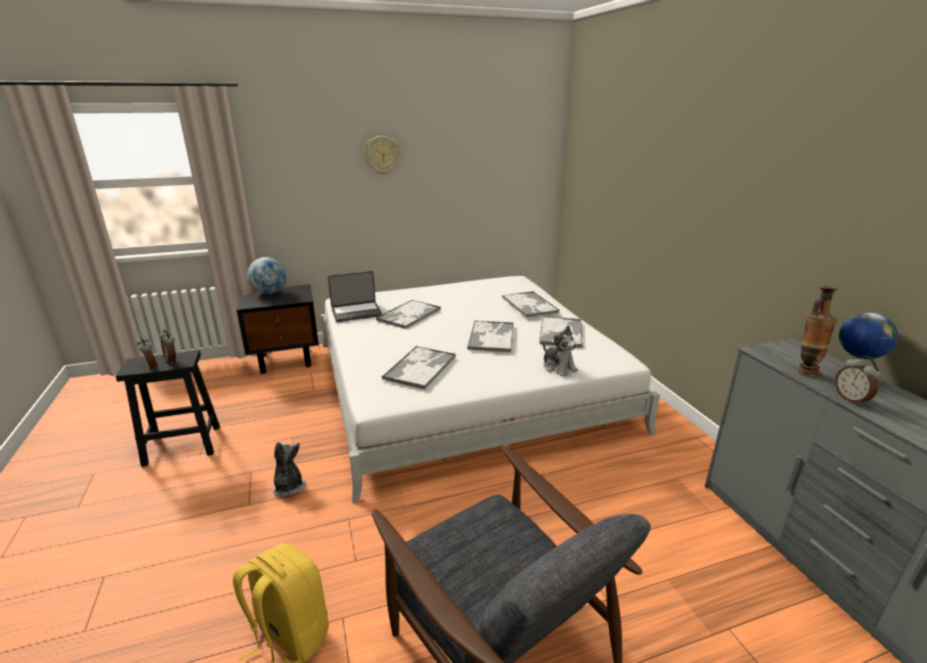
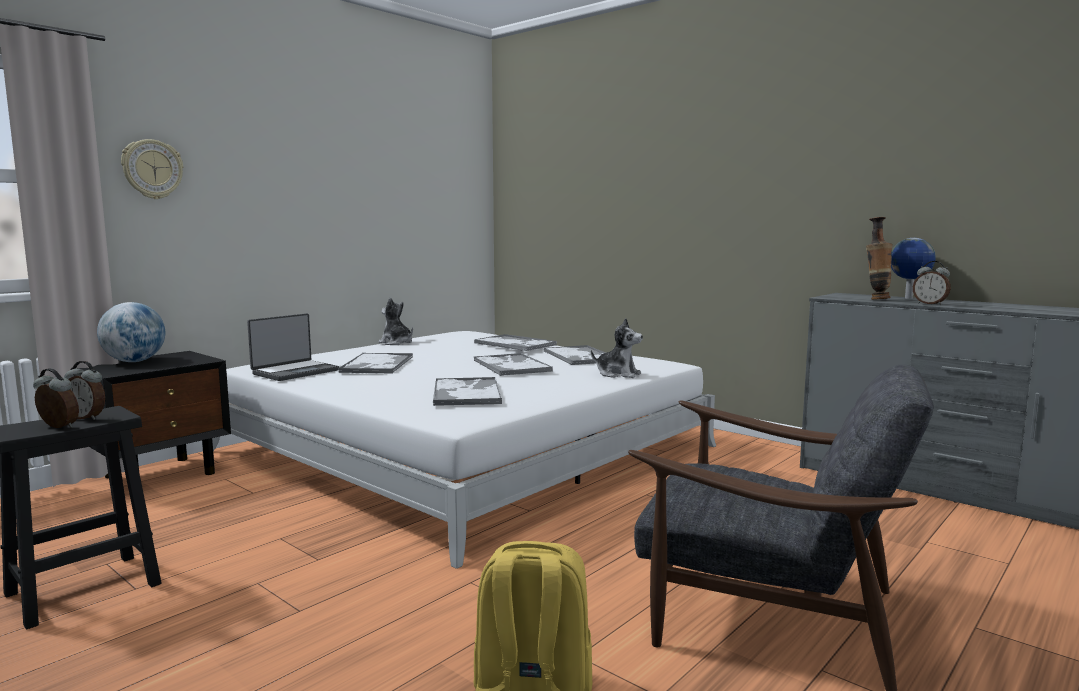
camera: 30 degrees left, 15 degrees down
plush toy [272,442,306,497] -> plush toy moved to [378,297,413,345]
wall clock [364,136,401,175] -> wall clock moved to [121,139,183,199]

